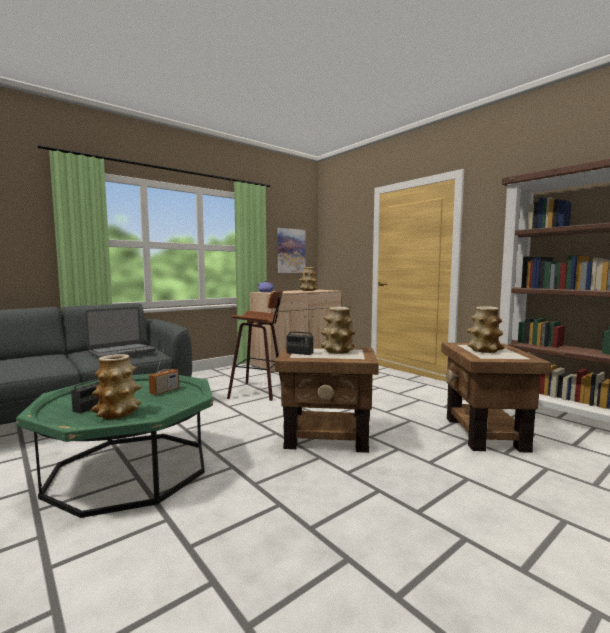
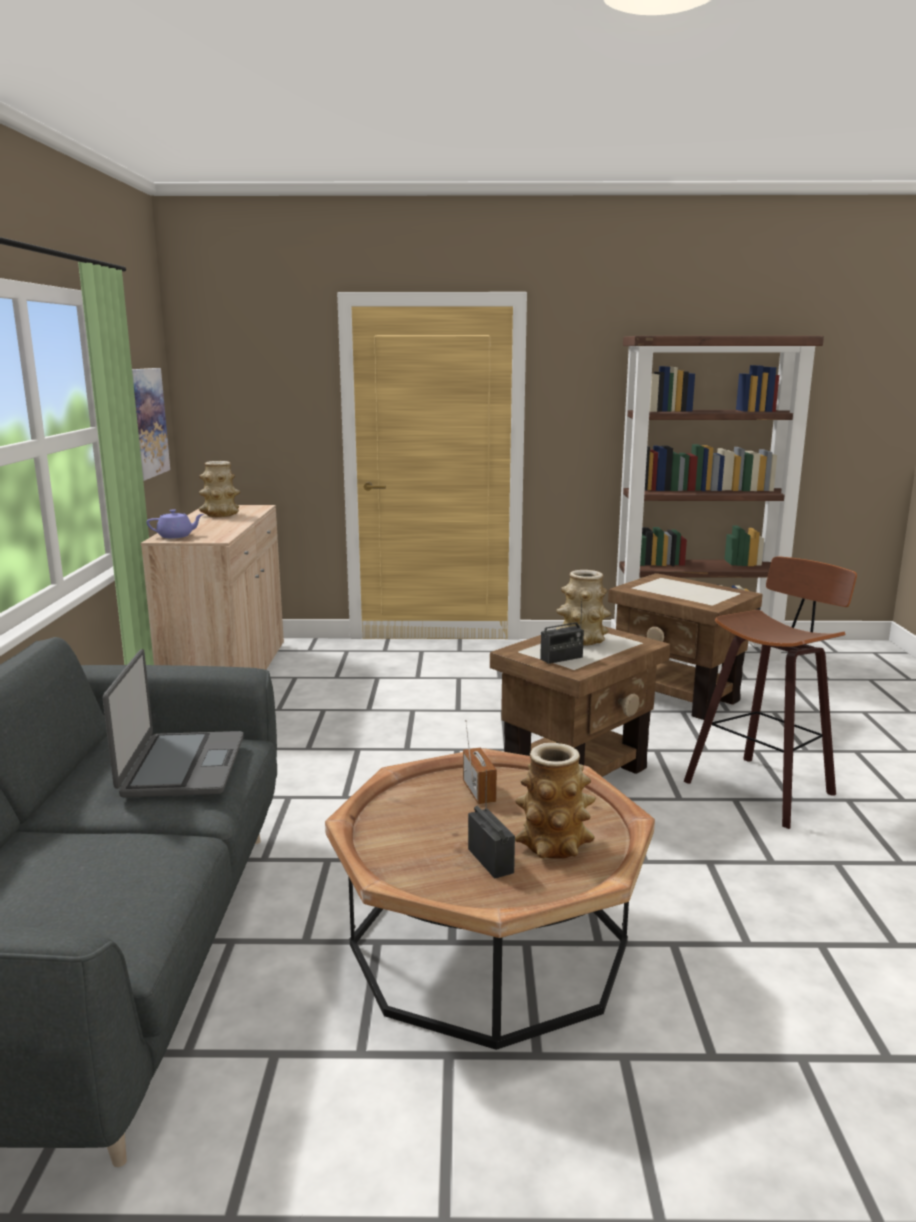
camera: 50 degrees left, 10 degrees up
green coffee table [16,374,213,518] -> brown coffee table [325,748,655,1050]
stool [227,290,283,401] -> stool moved to [684,556,857,829]
vase [467,307,505,353] -> none

